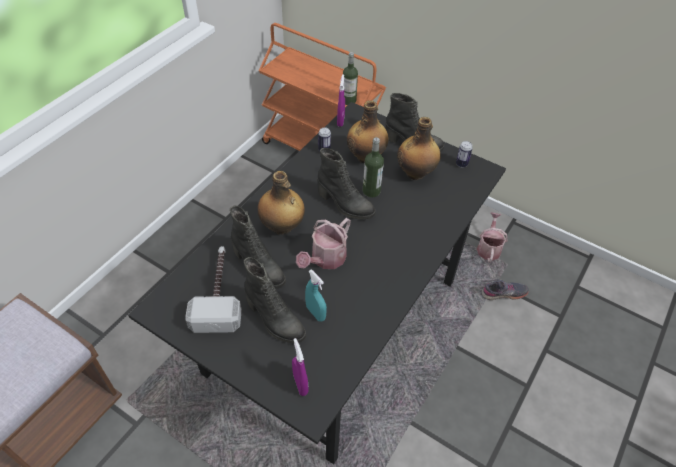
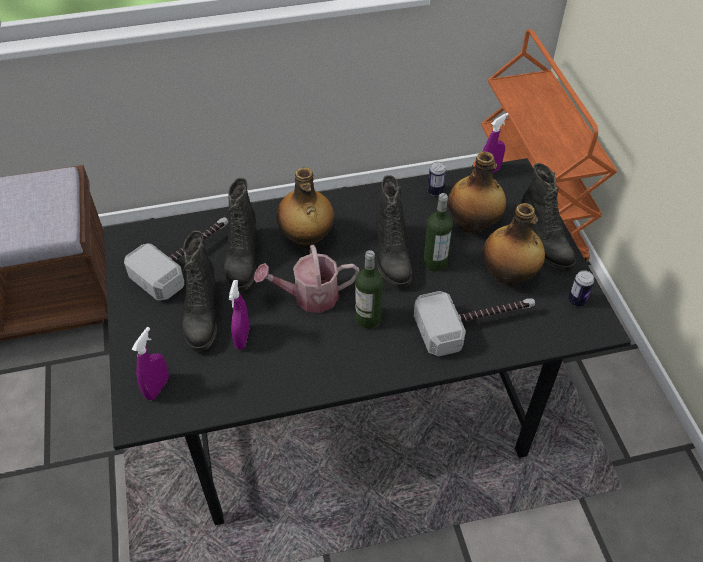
camera: 45 degrees right, 0 degrees up
turquoise spray bottle [305,269,327,322] -> purple spray bottle [229,280,249,350]
bottle [343,52,358,105] -> bottle moved to [355,250,383,329]
watering can [477,213,508,263] -> none
grey shoe [481,279,529,300] -> none
none -> hammer [414,291,535,356]

